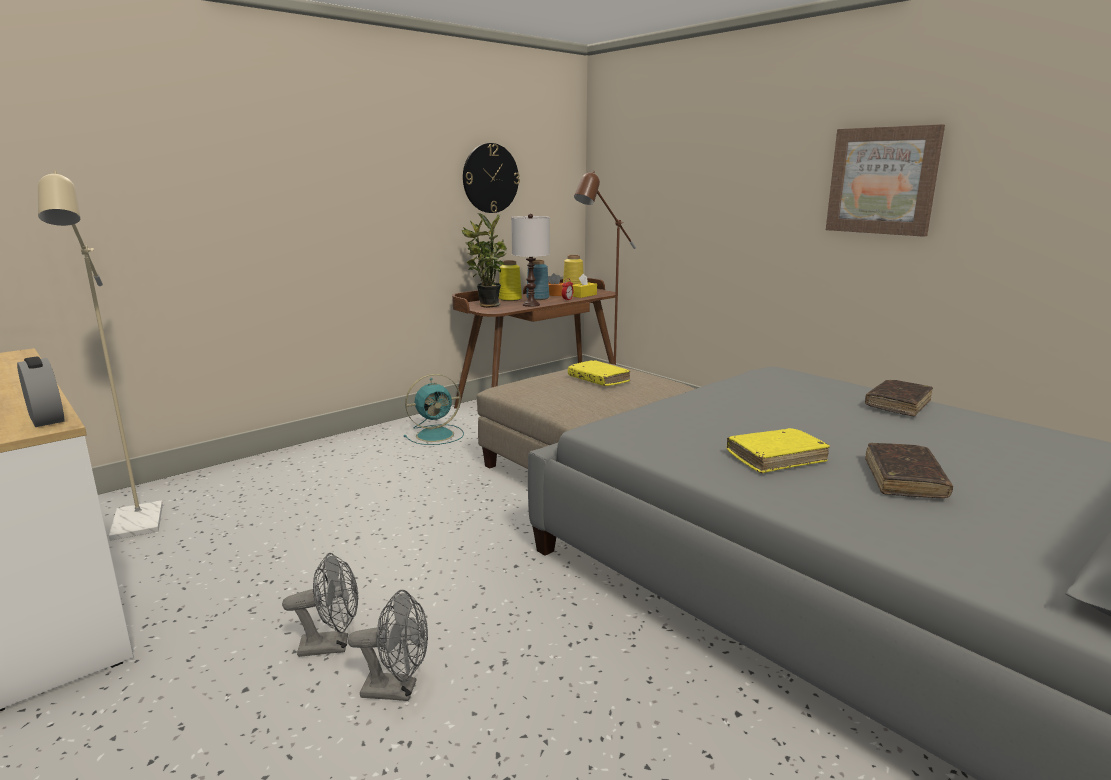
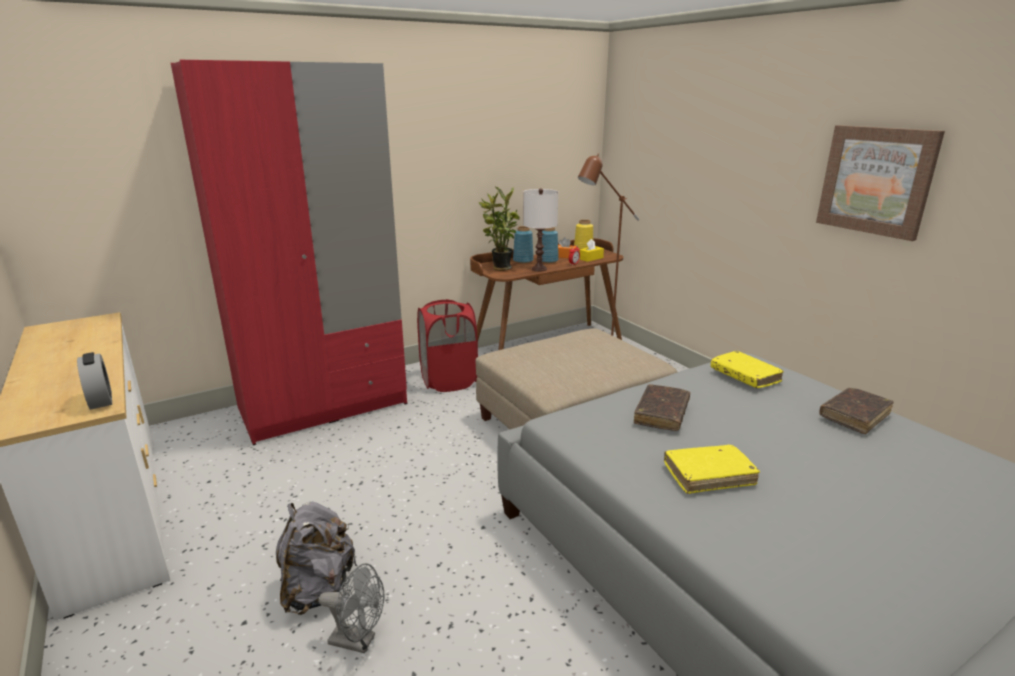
camera: 10 degrees right, 5 degrees up
beige floor lamp [38,171,163,541] -> none
grey fan [282,553,358,657] -> grey backpack [276,502,358,615]
turquoise fan [404,374,464,445] -> red laundry basket [417,299,478,392]
wall clock [463,143,520,213] -> none
yellow vase [499,260,522,301] -> blue vase [513,226,534,263]
yellow book [568,360,630,386] -> yellow book moved to [711,351,784,388]
brown book [865,443,953,498] -> brown book moved to [634,384,690,431]
none -> red wardrobe [171,60,408,445]

